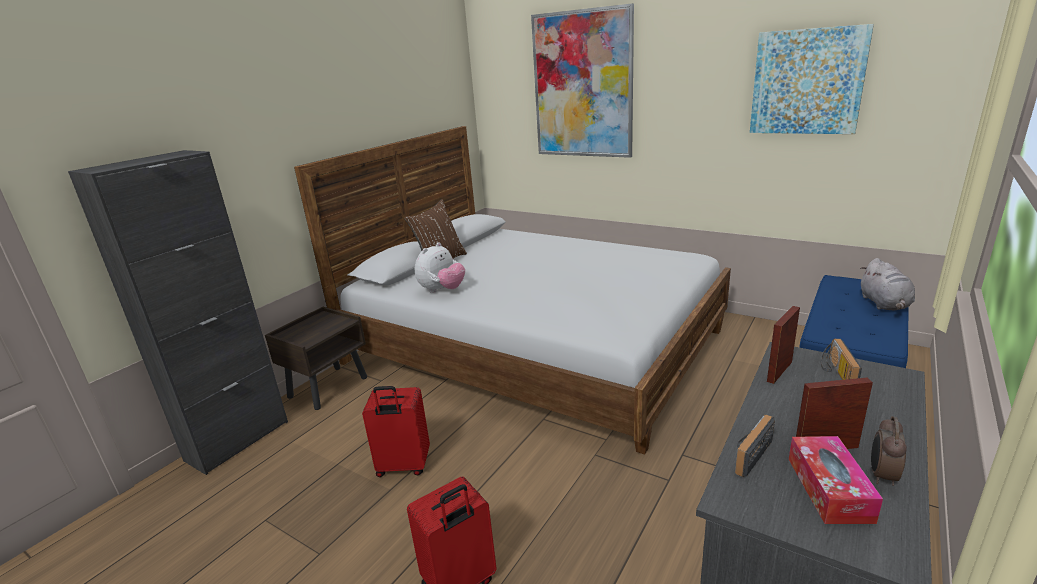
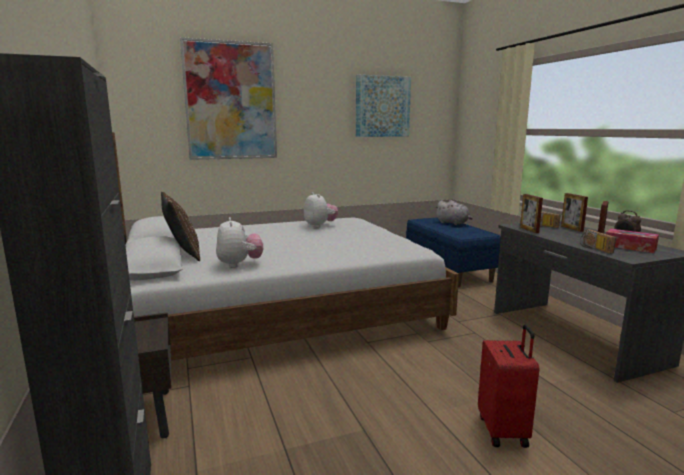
camera: 55 degrees left, 10 degrees down
red suitcase [362,386,430,477] -> none
none -> plush toy [304,192,338,228]
none -> picture frame [561,193,588,232]

